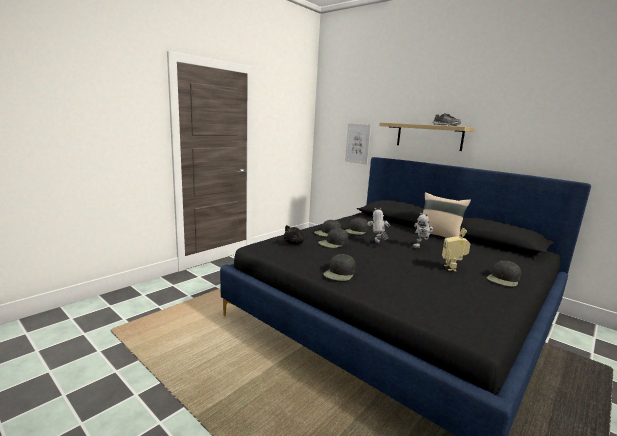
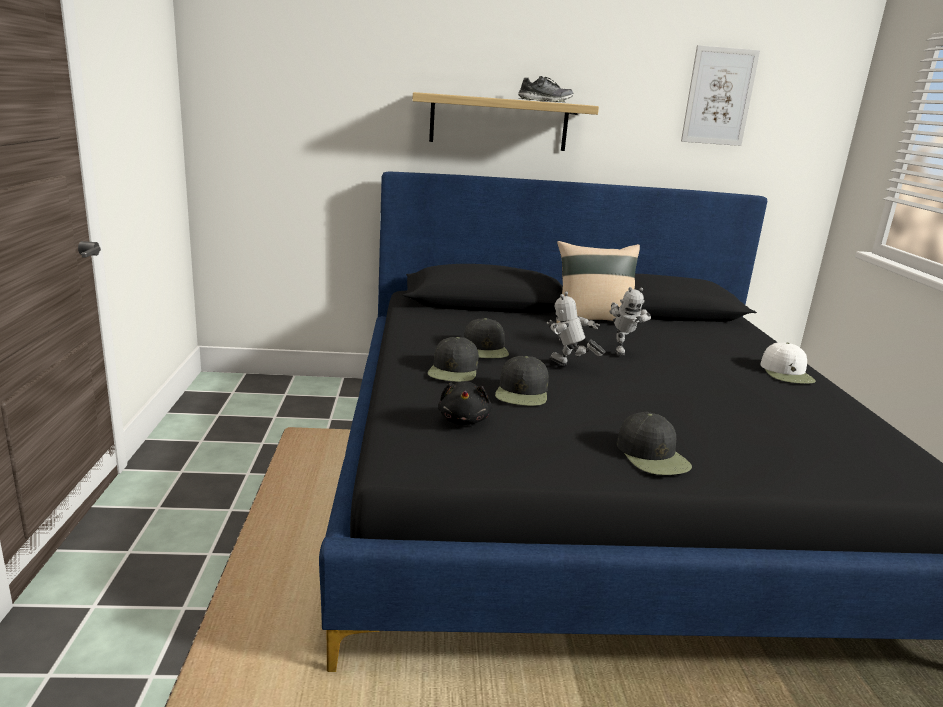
camera: 45 degrees left, 5 degrees up
picture [345,123,371,164] -> picture moved to [681,45,760,146]
toy robot [442,228,470,271] -> none
black cap [487,261,521,287] -> white cap [760,342,816,384]

